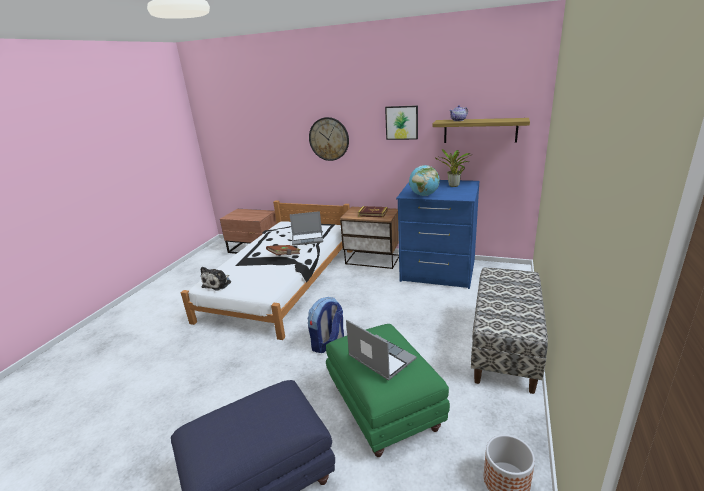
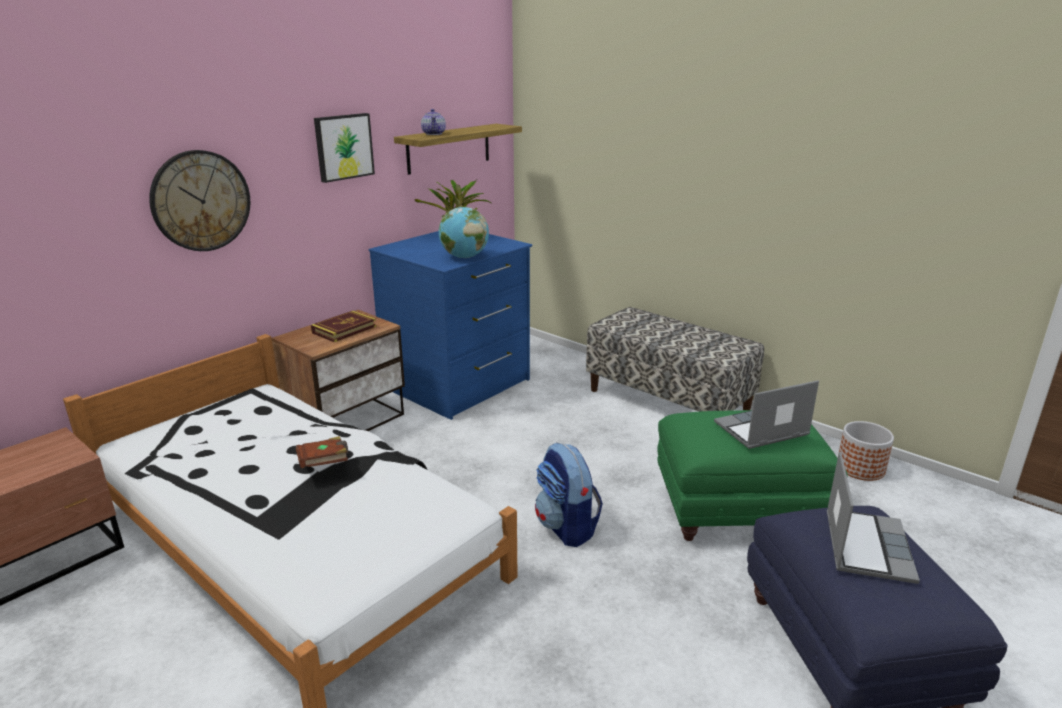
camera: 70 degrees left, 0 degrees up
plush toy [201,266,231,291] -> none
laptop [289,211,323,246] -> laptop moved to [827,452,920,584]

